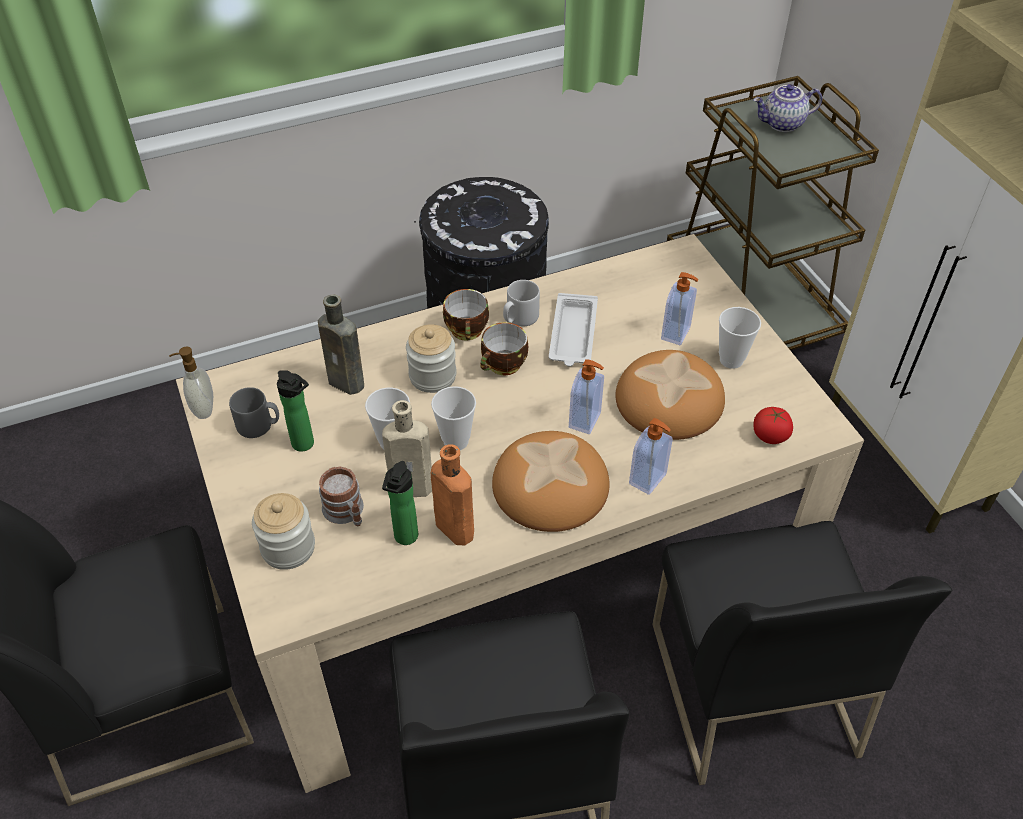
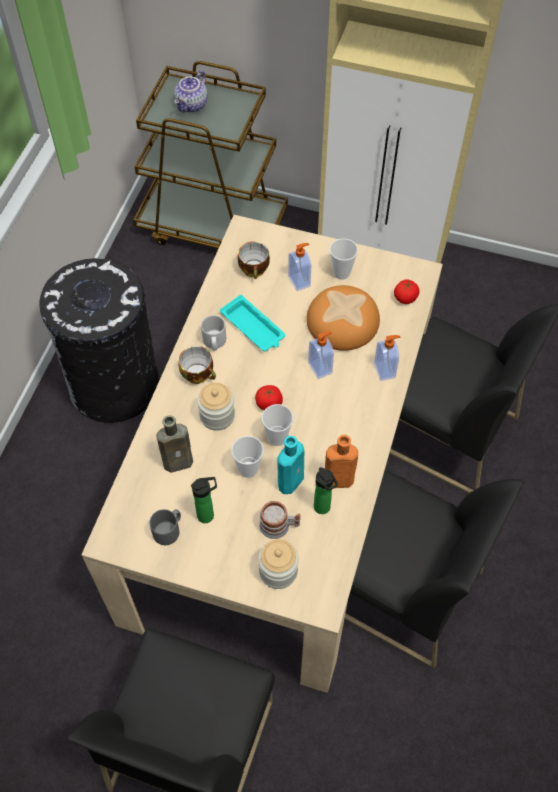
camera: 50 degrees left, 10 degrees up
soap dispenser [169,347,213,419] -> none
beige bottle [382,400,432,497] -> turquoise bottle [277,436,304,494]
cup [480,322,528,375] -> cup moved to [237,241,270,279]
bread [492,431,609,532] -> none
white tray [549,293,598,367] -> turquoise tray [220,295,285,351]
none -> tomato [255,385,283,410]

